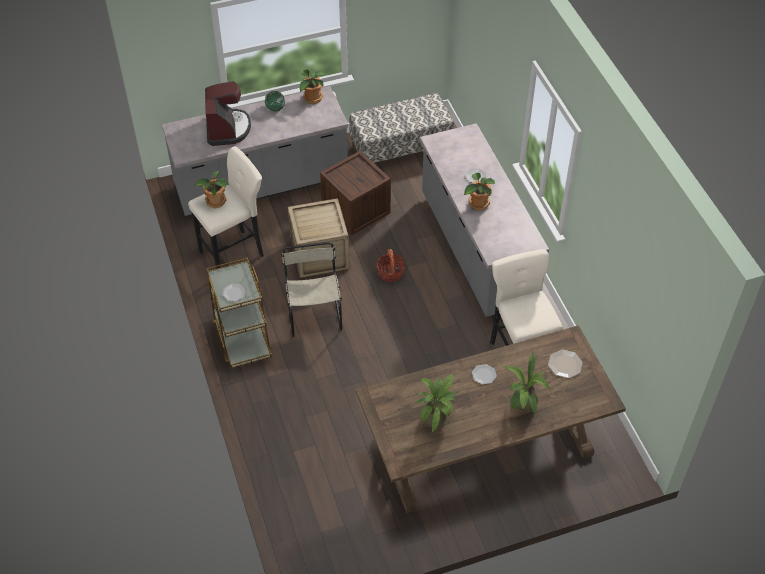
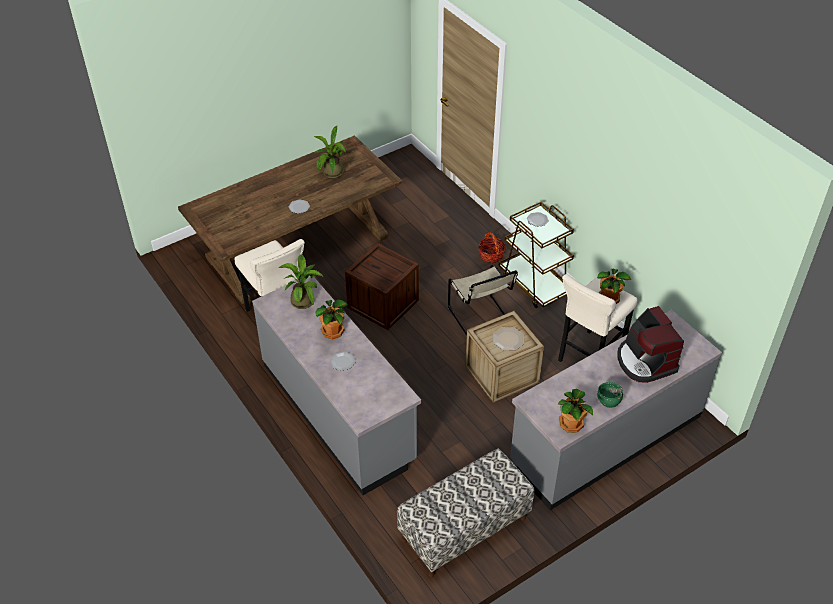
camera: 165 degrees right, 5 degrees down
crate [320,151,391,236] -> crate moved to [345,243,419,330]
basket [376,249,405,282] -> basket moved to [478,231,506,263]
potted plant [505,352,550,415] -> potted plant moved to [279,254,323,309]
plate [548,350,583,378] -> plate moved to [493,327,524,350]

